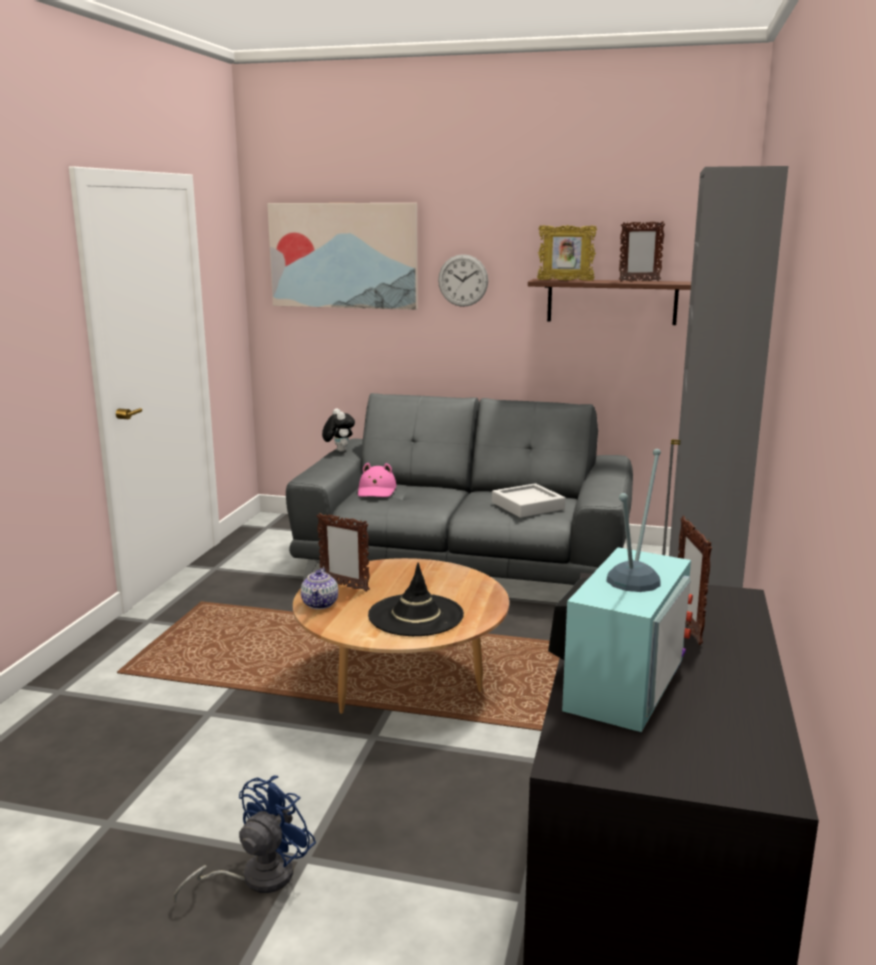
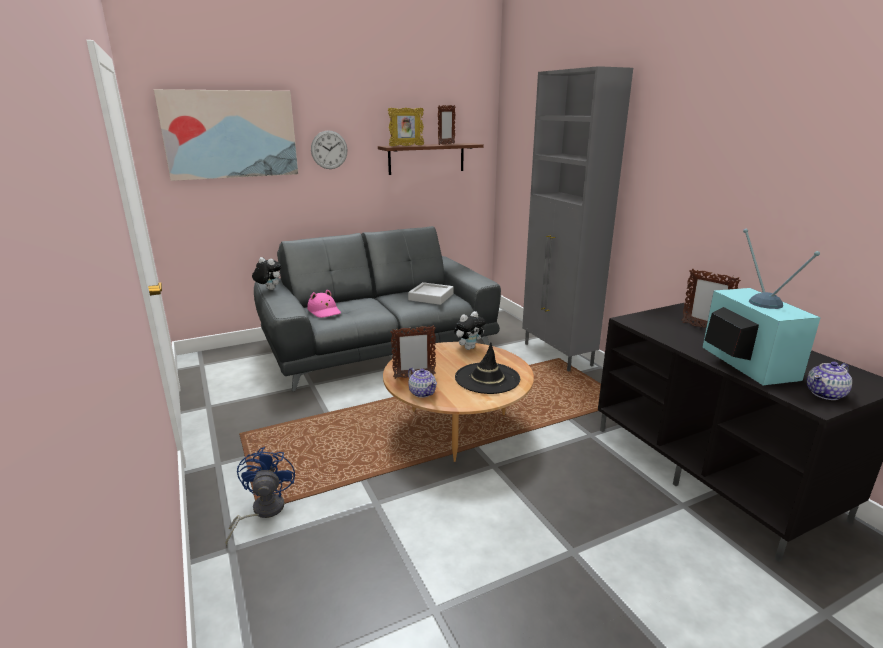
camera: 40 degrees left, 5 degrees up
blue fan [174,775,316,903] -> blue fan moved to [225,447,295,545]
none -> plush toy [454,311,486,350]
none -> teapot [807,362,852,400]

